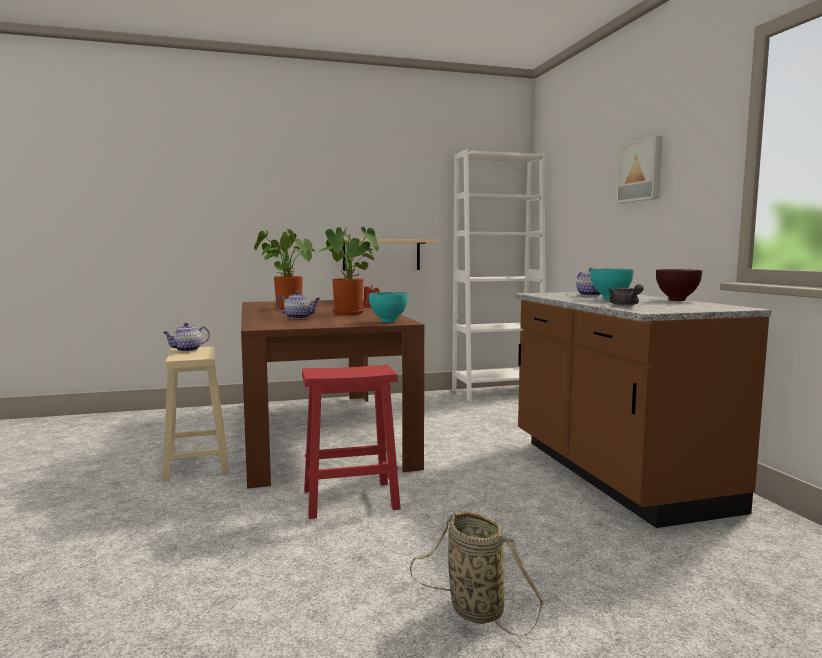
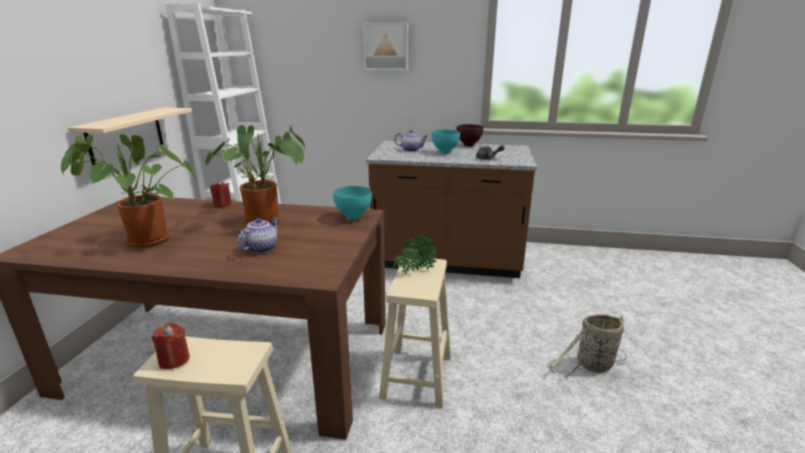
camera: 65 degrees left, 15 degrees up
teapot [163,323,210,351] -> red candle [152,323,190,369]
red stool [302,365,401,519] -> beige stool [379,258,451,408]
none -> potted plant [393,234,437,275]

